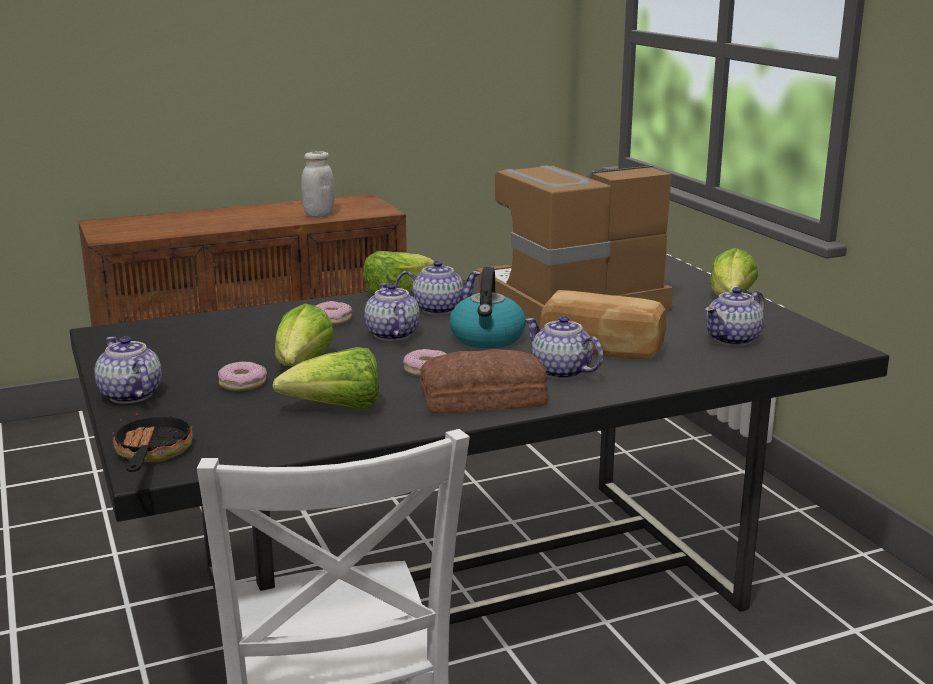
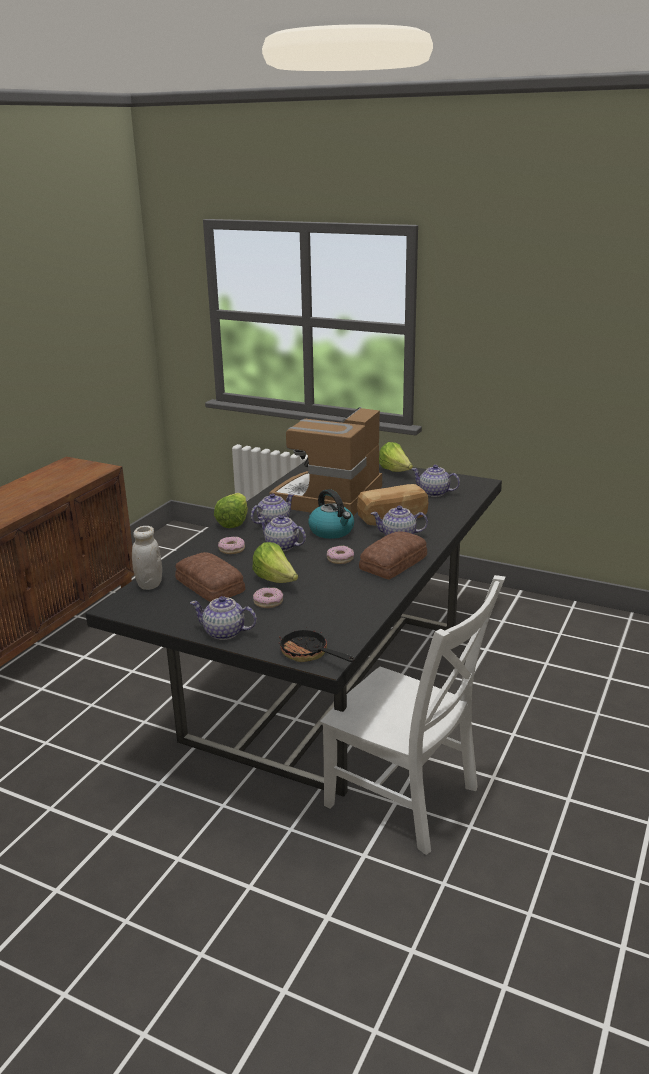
camera: 40 degrees left, 5 degrees up
lettuce [272,347,379,409] -> none
white jar [301,151,335,217] -> white jar moved to [132,526,162,590]
teapot [705,287,765,346] -> teapot turned 105 degrees clockwise [411,465,460,497]
none -> bread [175,552,245,602]

